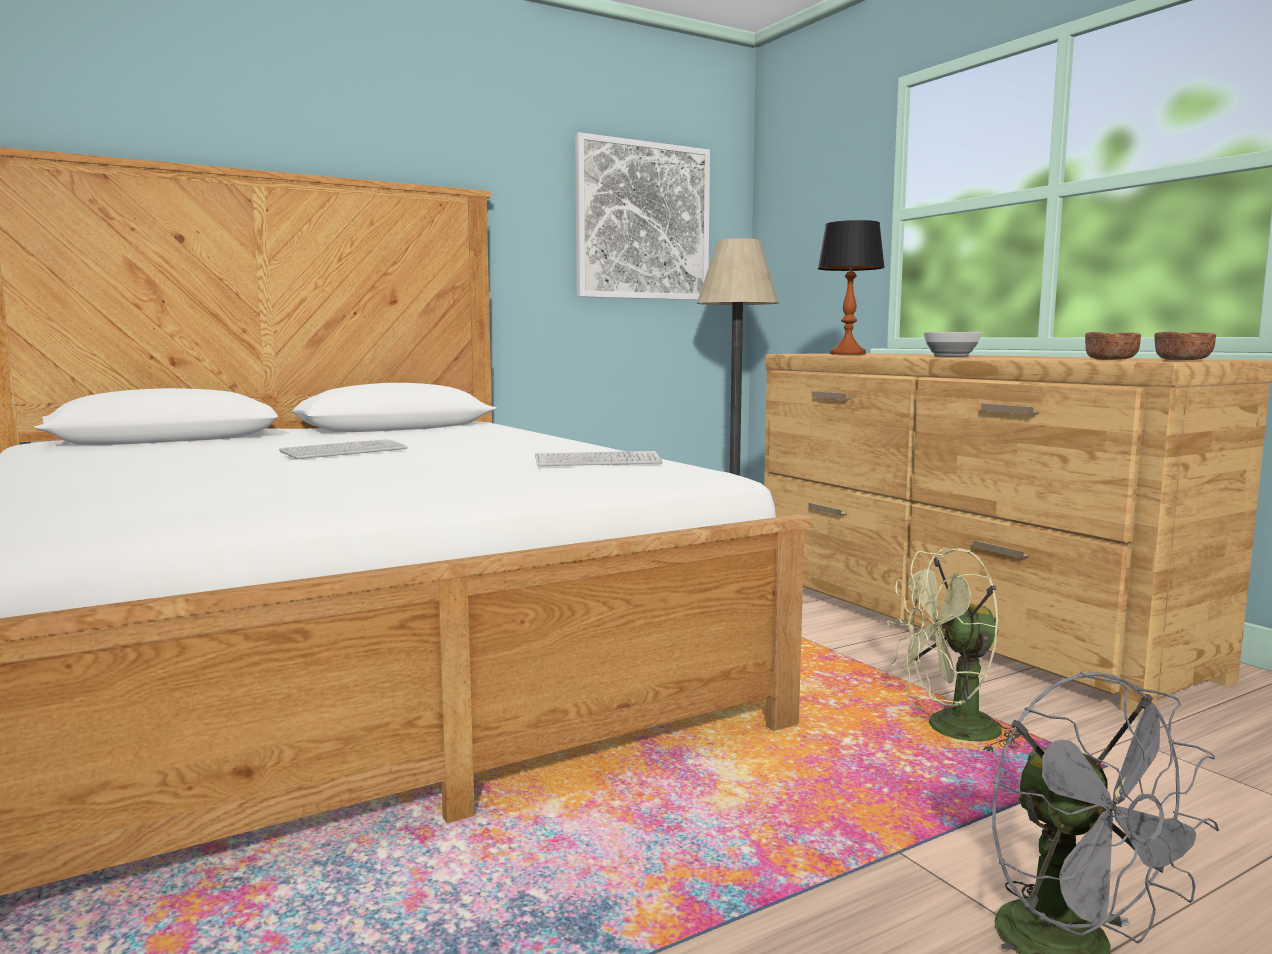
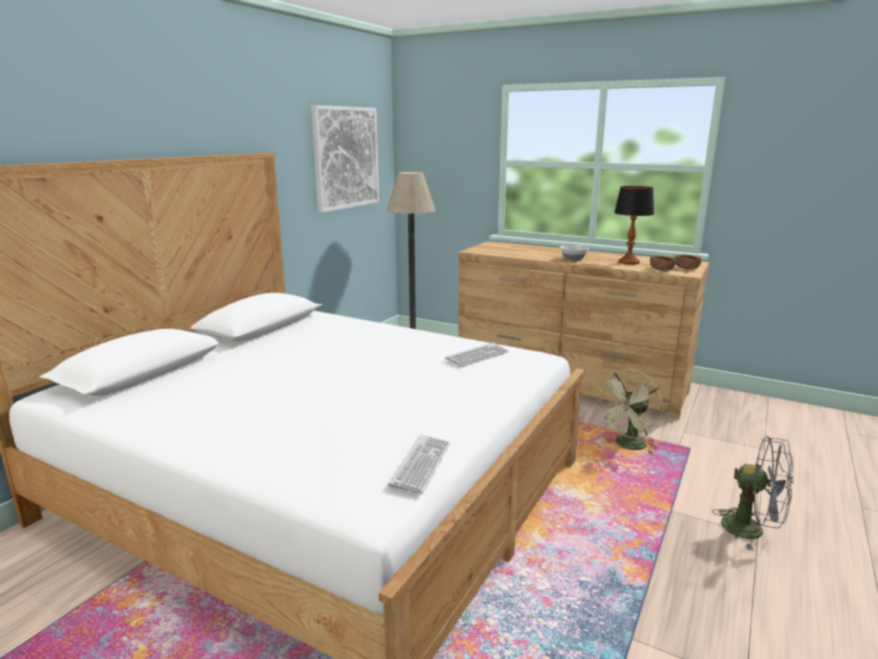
camera: 30 degrees left, 10 degrees up
keyboard [279,439,408,459] -> keyboard moved to [388,435,450,494]
table lamp [817,220,885,355] -> table lamp moved to [614,186,654,264]

